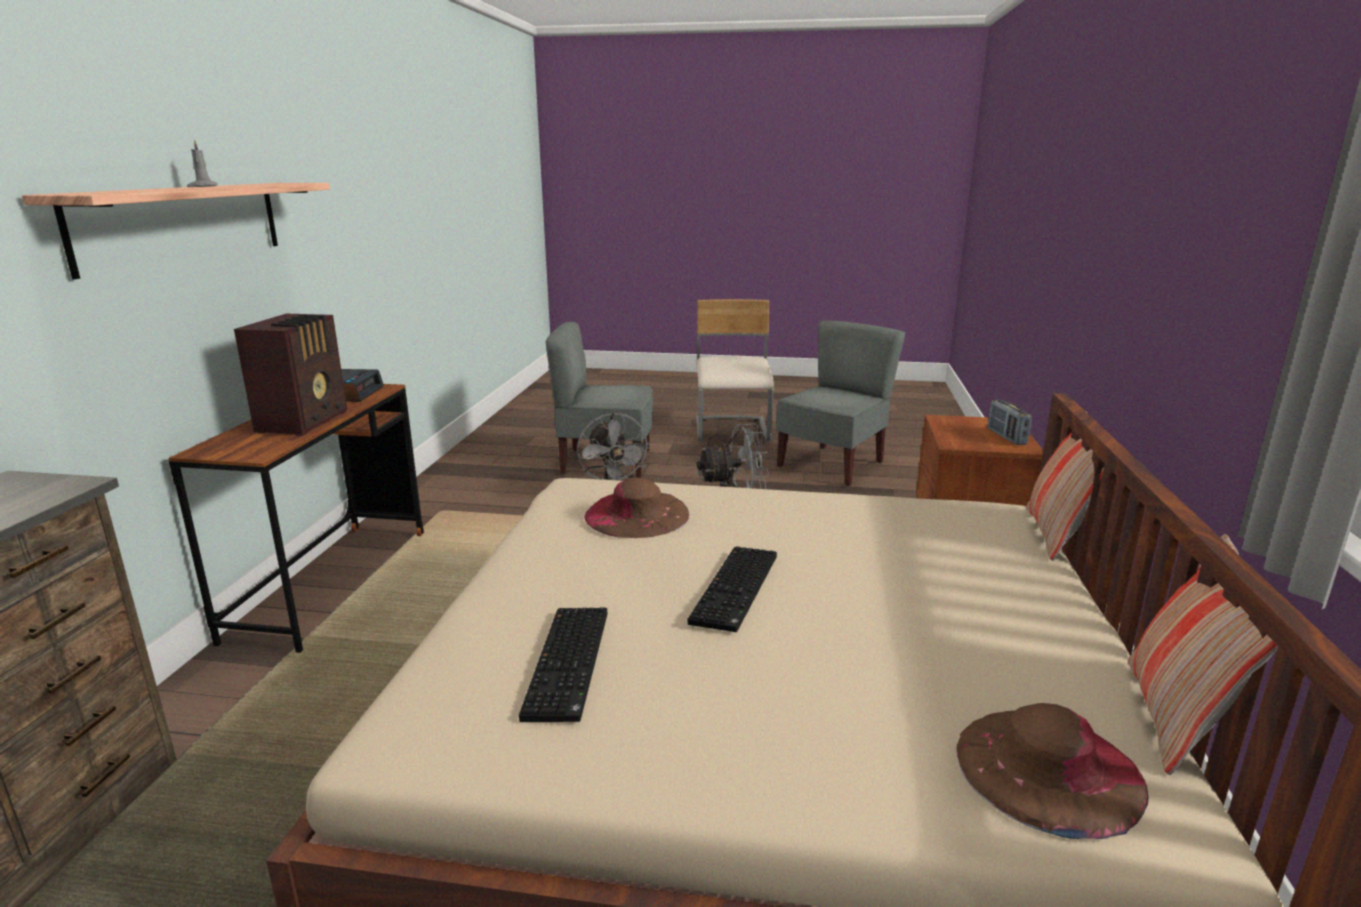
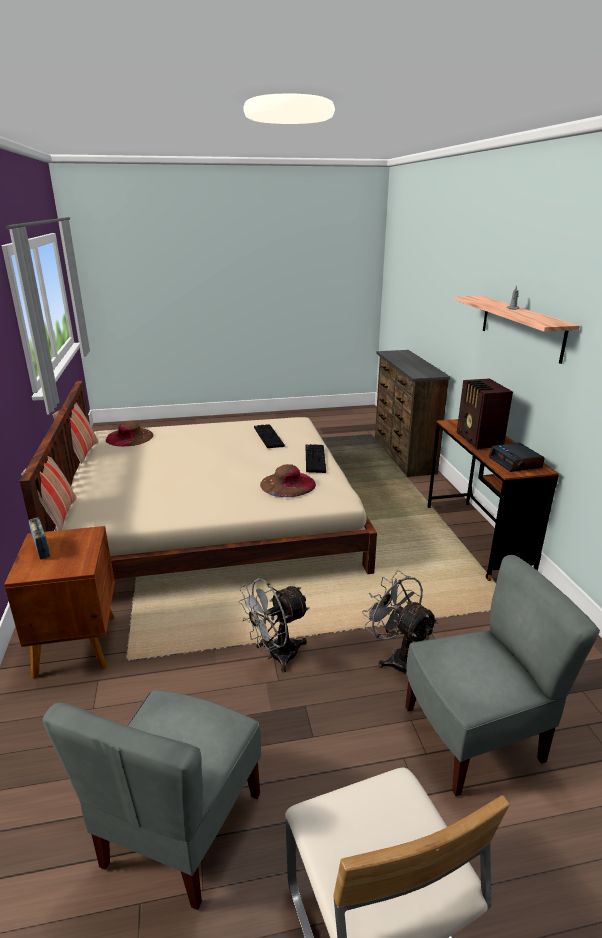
camera: 160 degrees right, 5 degrees up
keyboard [687,547,777,632] -> keyboard moved to [306,444,326,473]

